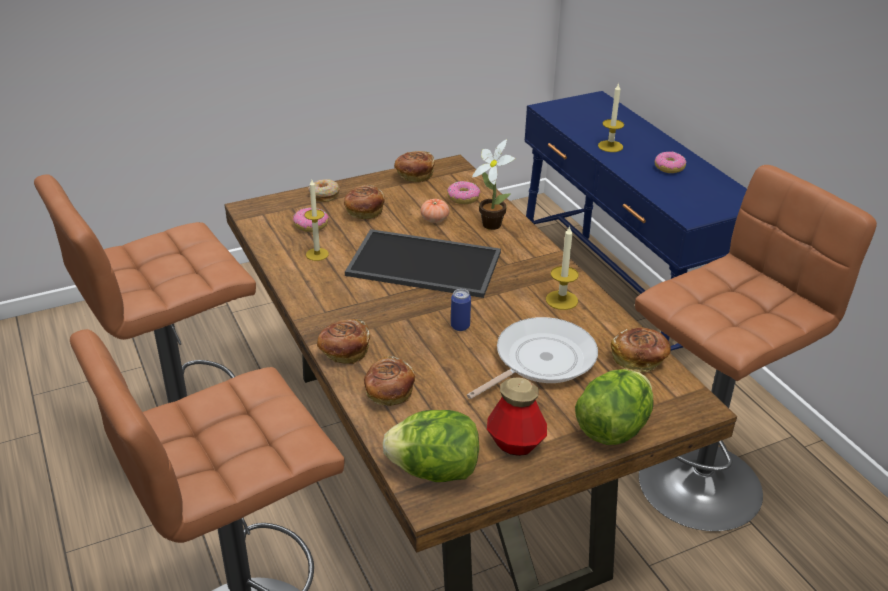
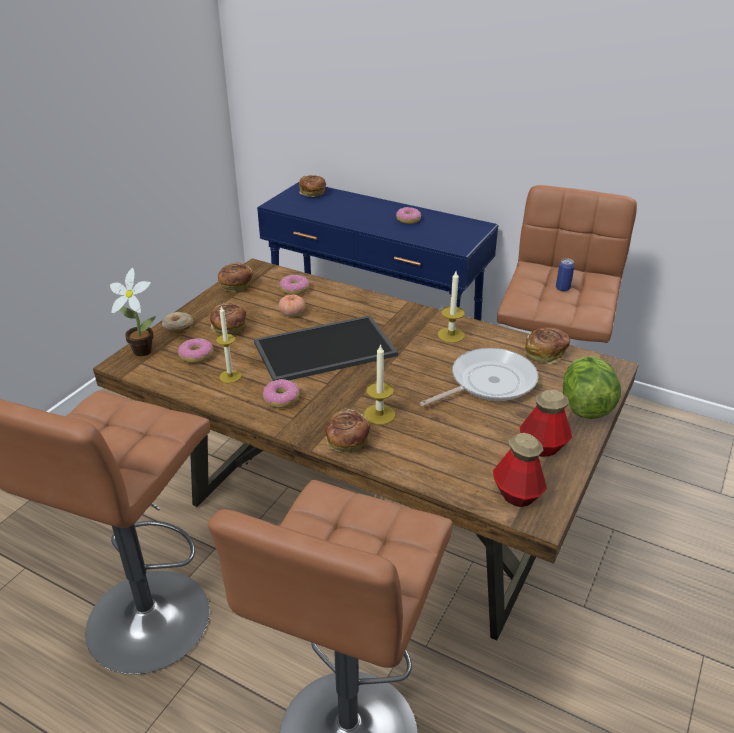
camera: 35 degrees left, 0 degrees up
bread [364,356,415,406] -> bread moved to [299,175,326,197]
lettuce [382,410,479,482] -> bottle [493,433,547,507]
can [451,289,471,331] -> can moved to [556,258,575,291]
frying pan [467,317,598,399] -> frying pan turned 45 degrees clockwise [420,348,538,406]
potted plant [472,139,515,230] -> potted plant moved to [110,268,156,356]
candle [598,82,624,152] -> candle moved to [364,344,395,425]
none -> donut [263,379,299,408]

